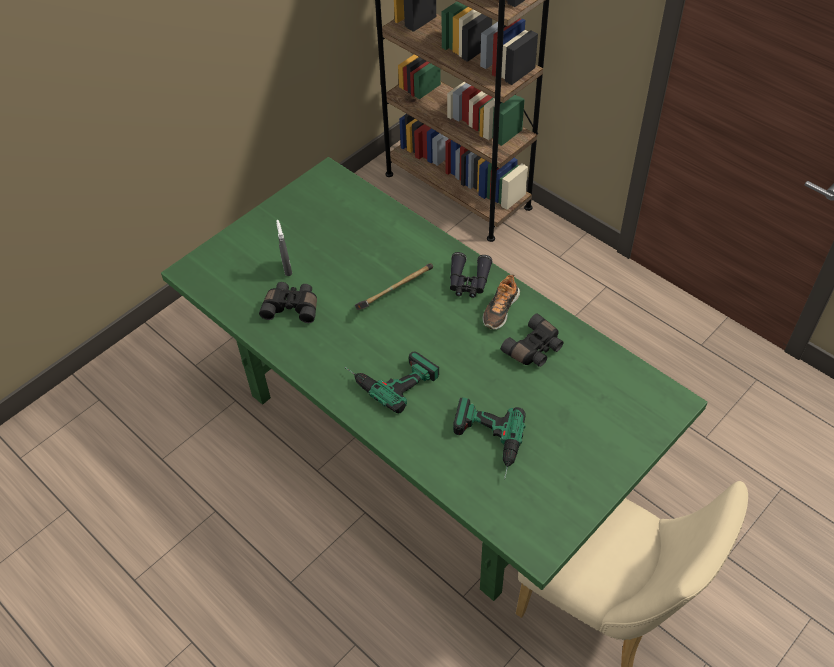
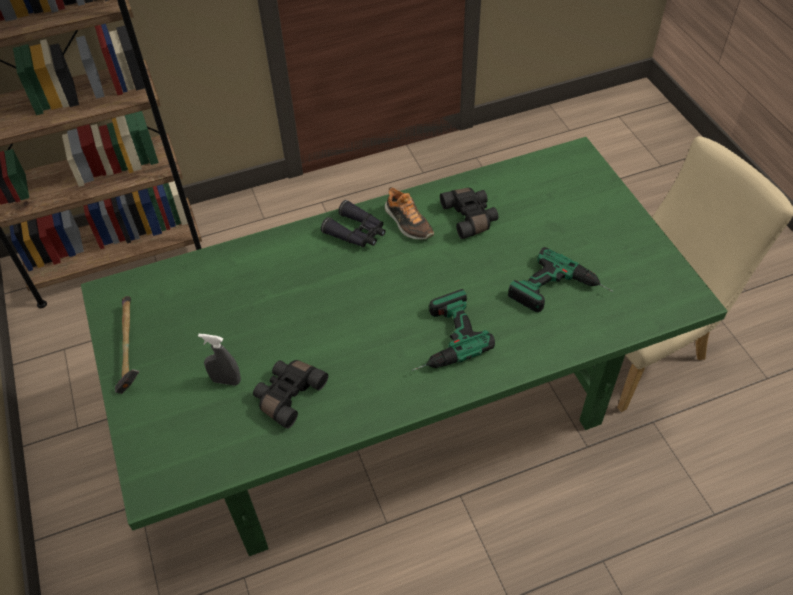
camera: 65 degrees left, 0 degrees up
hammer [355,263,433,310] -> hammer moved to [115,296,139,394]

